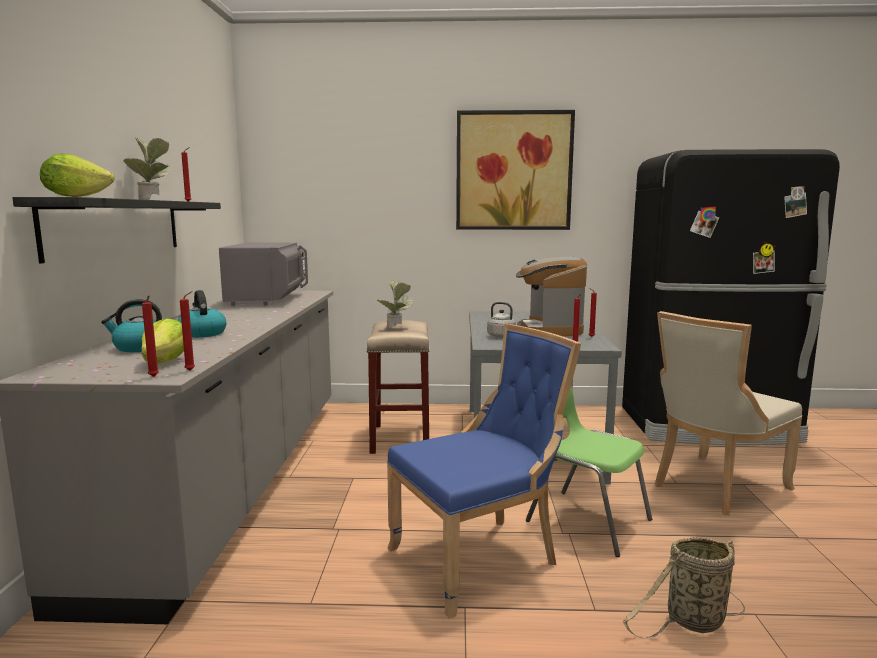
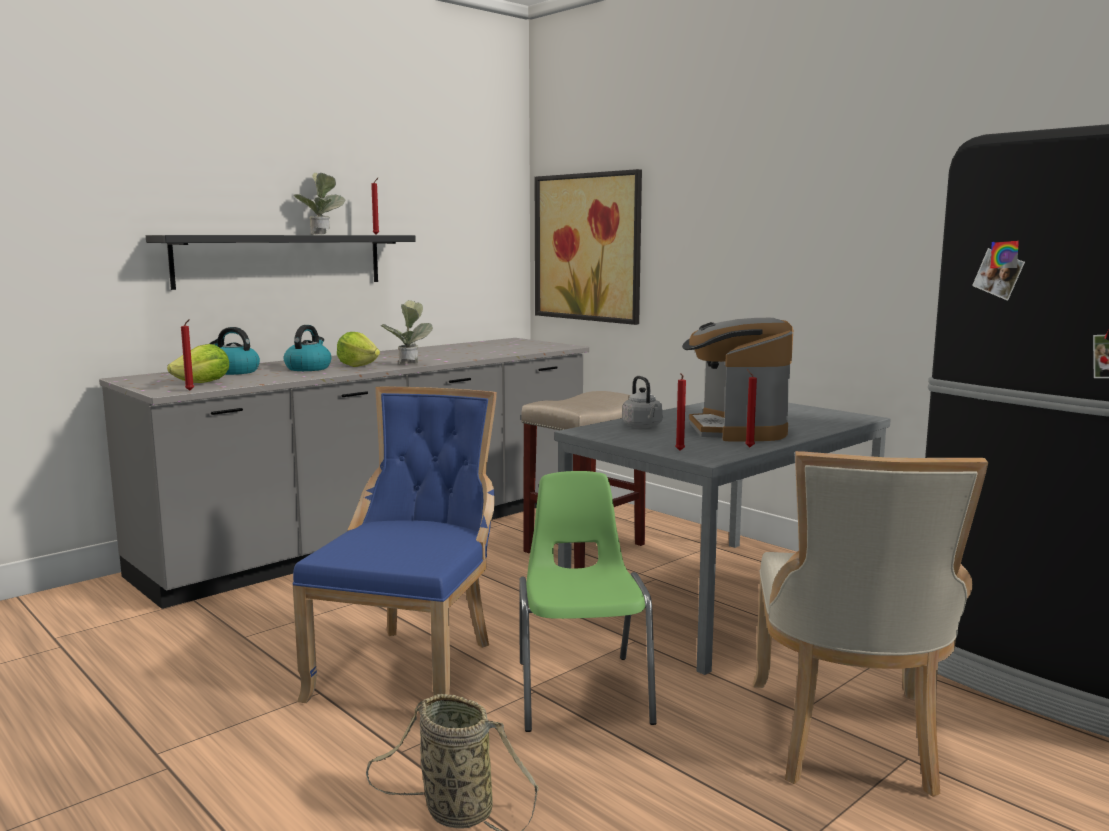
camera: 45 degrees right, 0 degrees up
lettuce [40,153,114,197] -> lettuce moved to [337,332,380,367]
red candle [142,295,159,377] -> none
grey microwave [219,242,308,306] -> none
potted plant [377,280,413,328] -> potted plant moved to [380,300,433,364]
blue chair [387,324,581,619] -> blue chair turned 90 degrees counterclockwise [292,386,497,703]
picture [456,110,575,230] -> picture moved to [535,169,642,325]
coffee machine [516,257,587,336] -> coffee machine turned 45 degrees counterclockwise [682,318,794,442]
beige chair [655,311,802,516] -> beige chair turned 90 degrees counterclockwise [753,451,988,797]

